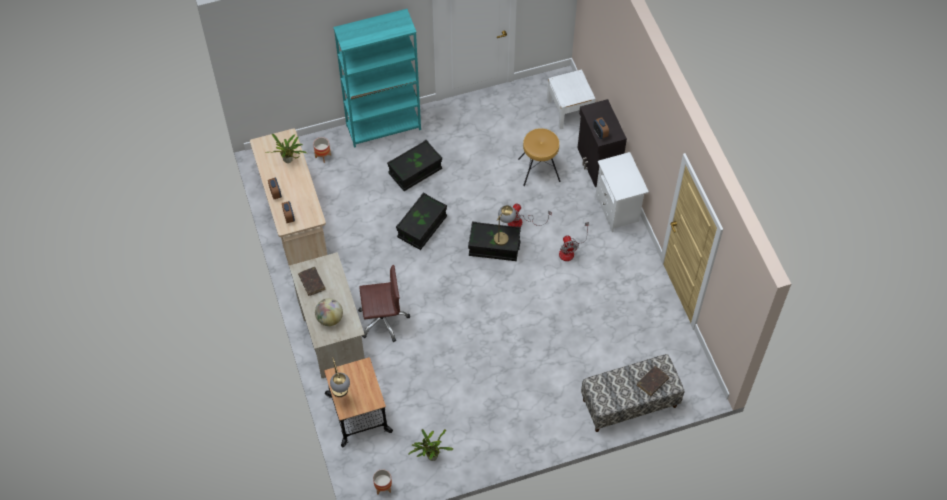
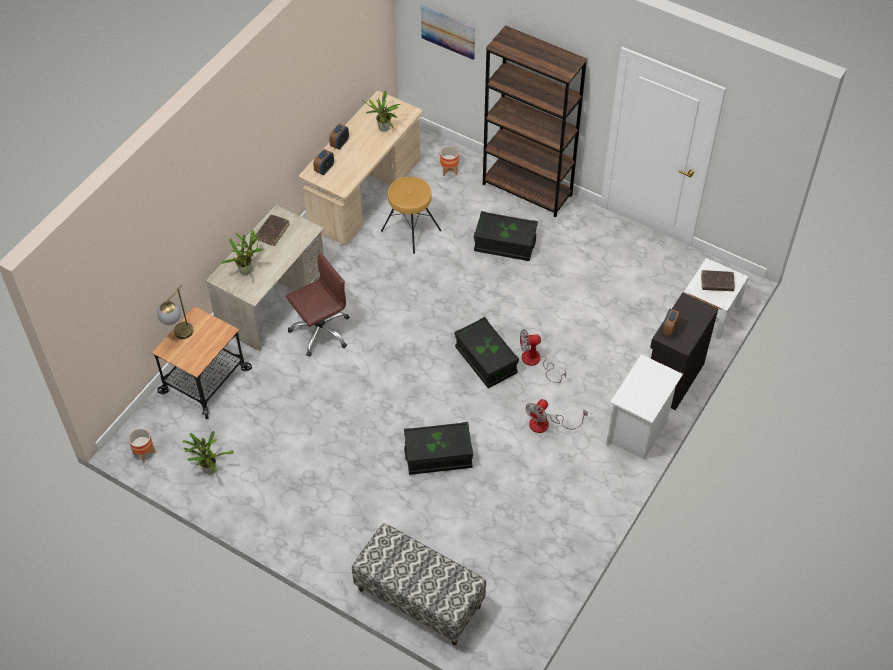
camera: 50 degrees right, 5 degrees down
globe [315,298,343,326] -> potted plant [221,230,263,275]
turquoise bookcase [333,9,421,147] -> brown bookcase [483,25,587,217]
brown office chair [358,265,410,342] -> brown office chair turned 75 degrees counterclockwise [286,252,349,356]
black storage box [396,193,447,250] -> black storage box moved to [404,422,473,475]
table lamp [494,205,516,246] -> none
brown stool [518,128,561,186] -> brown stool moved to [381,177,441,254]
brown book [637,366,669,396] -> brown book moved to [701,270,735,291]
none -> picture [421,6,475,60]

